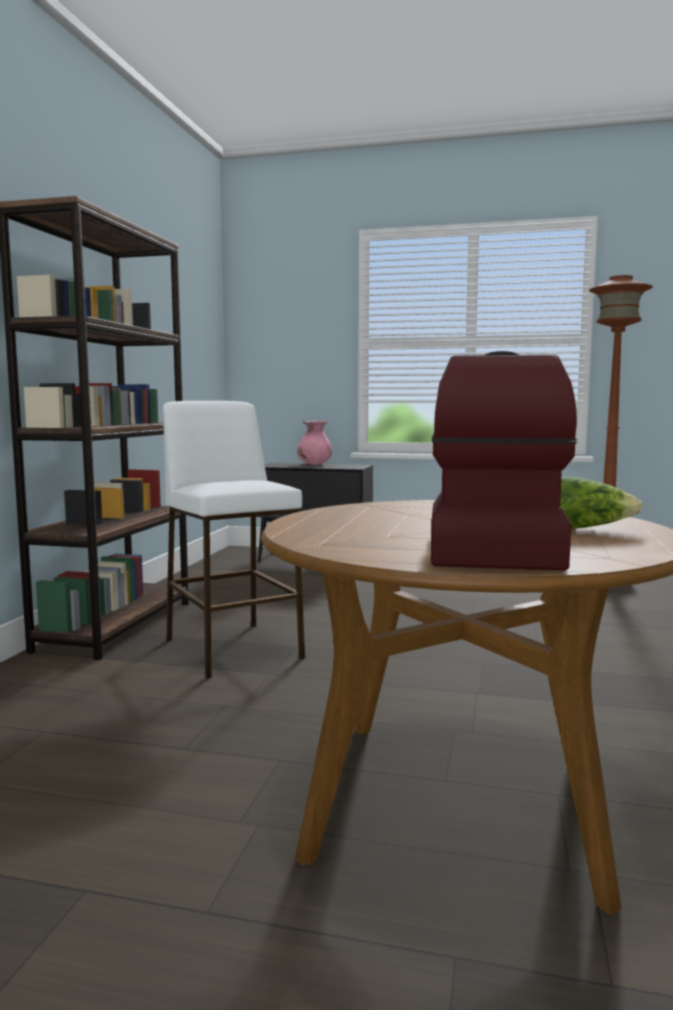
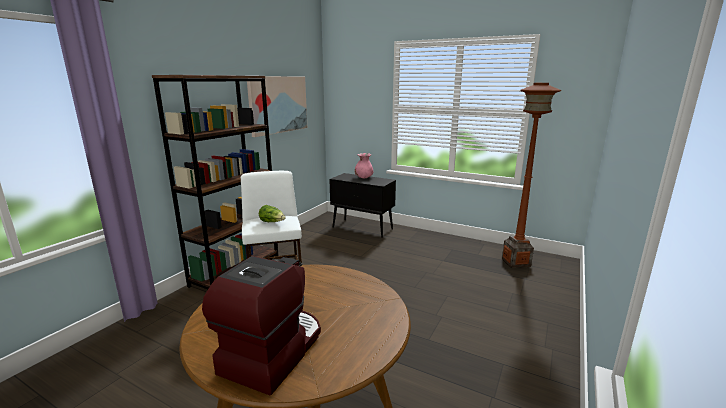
camera: 15 degrees right, 10 degrees up
lettuce [560,476,643,529] -> lettuce moved to [259,205,285,222]
none -> picture [247,76,307,137]

